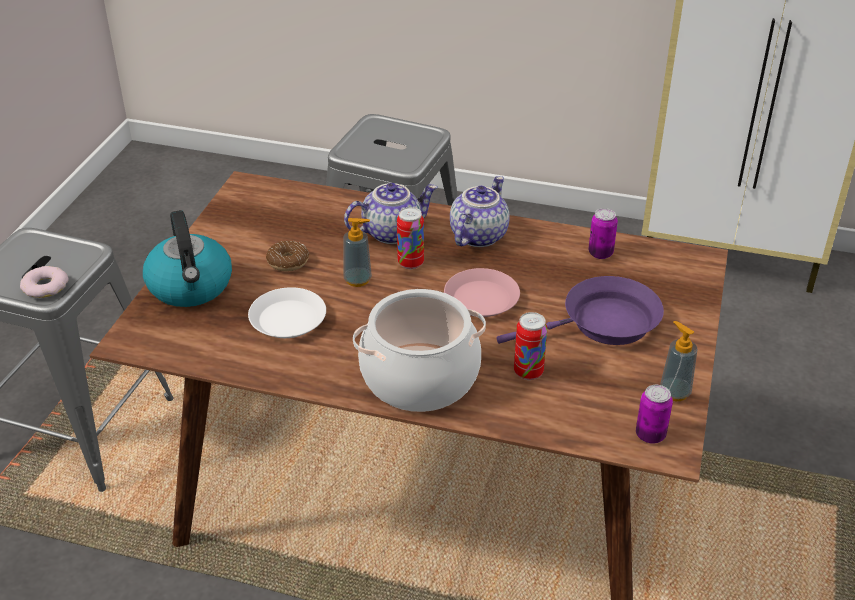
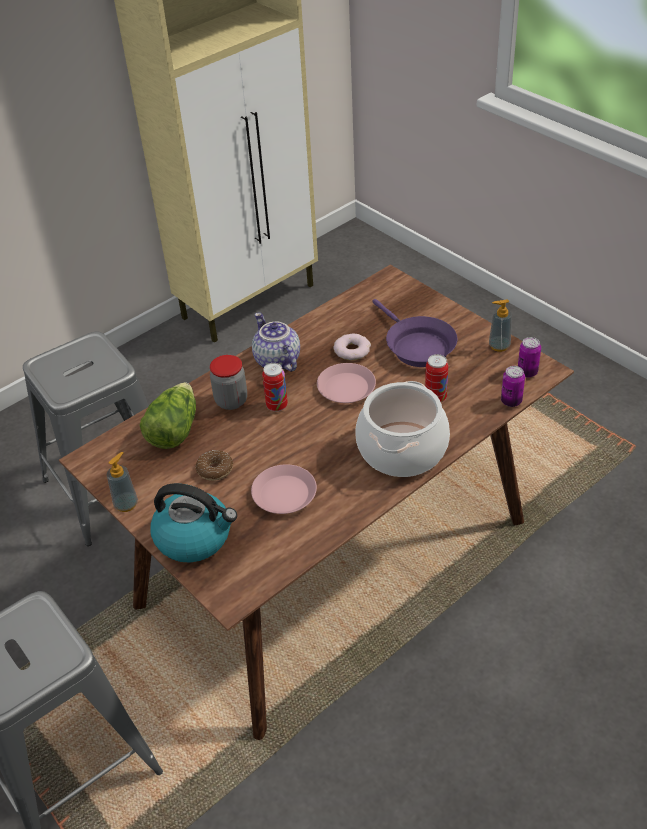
camera: 55 degrees left, 5 degrees up
donut [20,266,68,298] -> donut moved to [333,334,371,360]
white plate [248,287,326,338] -> pink plate [251,464,317,514]
soap dispenser [343,218,372,287] -> soap dispenser moved to [107,452,138,512]
teapot [344,183,438,244] -> jar [210,355,247,410]
purple frying pan [496,276,664,345] -> purple frying pan turned 135 degrees clockwise [372,299,457,367]
can [588,208,618,259] -> can moved to [501,366,525,407]
none -> lettuce [140,382,196,449]

